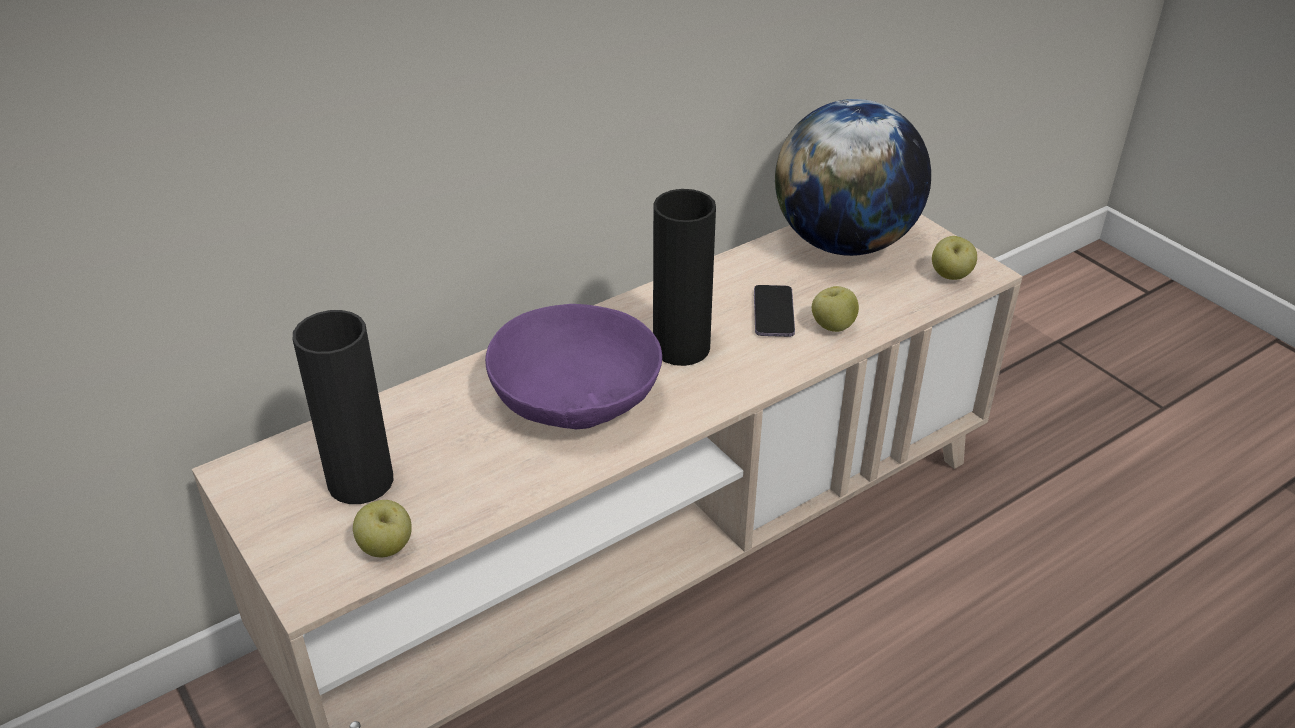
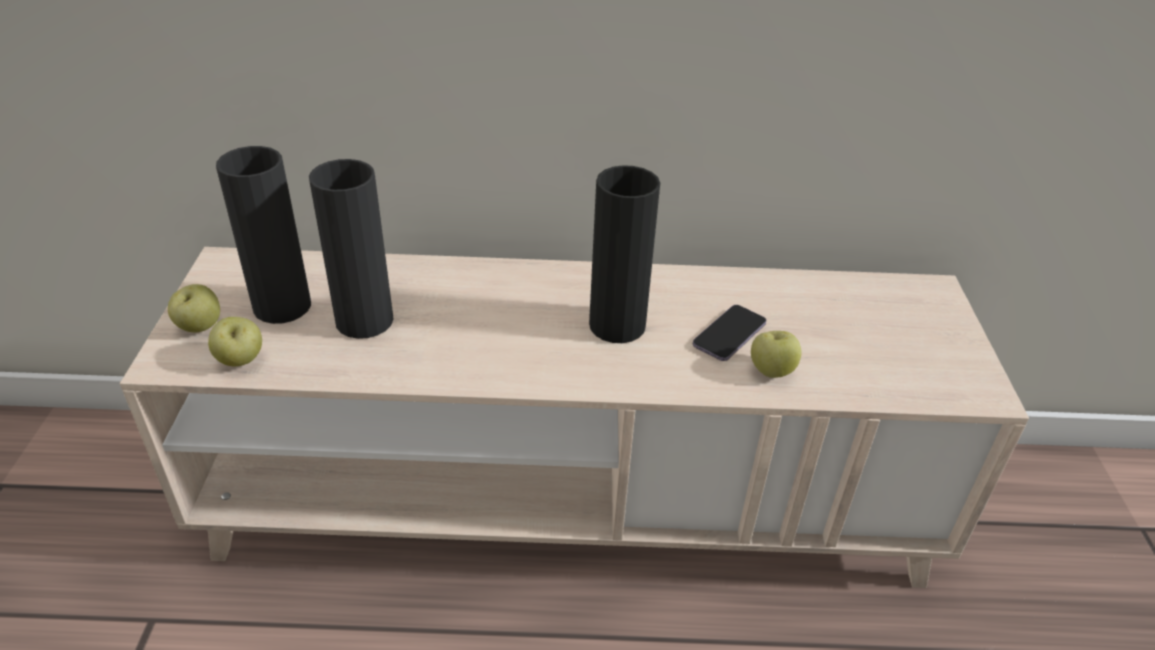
camera: 35 degrees right, 0 degrees up
purple bowl [485,304,662,429] -> none
globe [775,99,931,256] -> none
apple [932,236,977,280] -> apple moved to [168,284,220,332]
none -> black vase [309,159,394,339]

